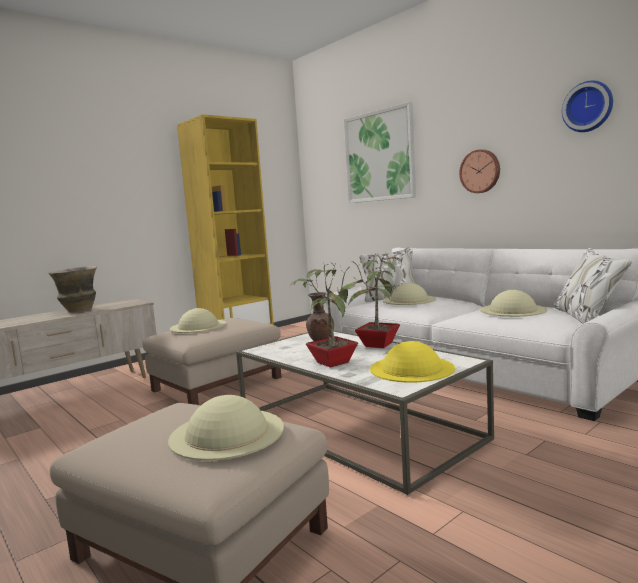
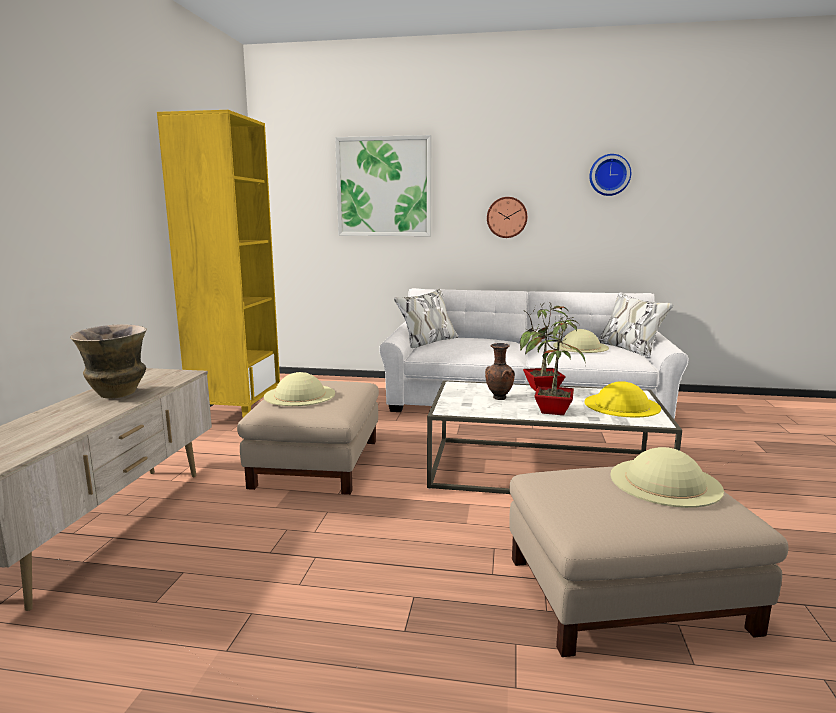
camera: 40 degrees left, 5 degrees up
beige hat [383,283,436,305] -> none

